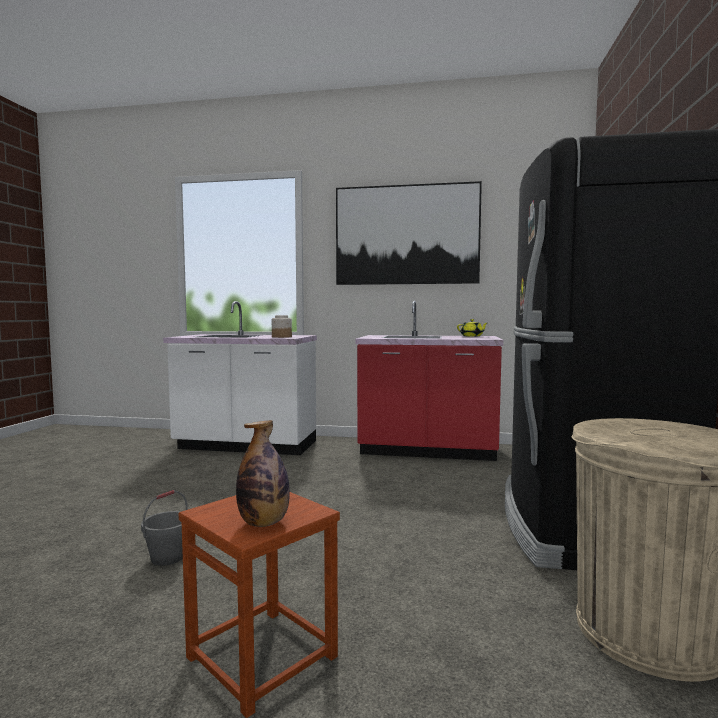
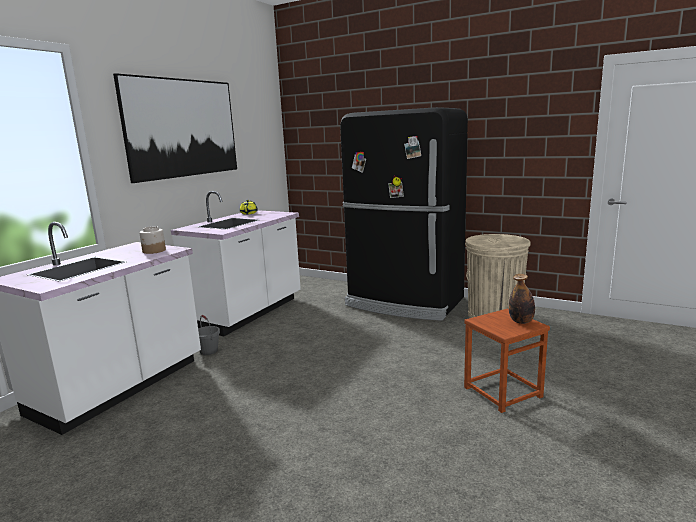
camera: 70 degrees left, 10 degrees up
grey bucket [141,490,188,566] -> grey bucket moved to [198,315,220,355]
red counter [355,301,503,461] -> white counter [171,191,301,336]

